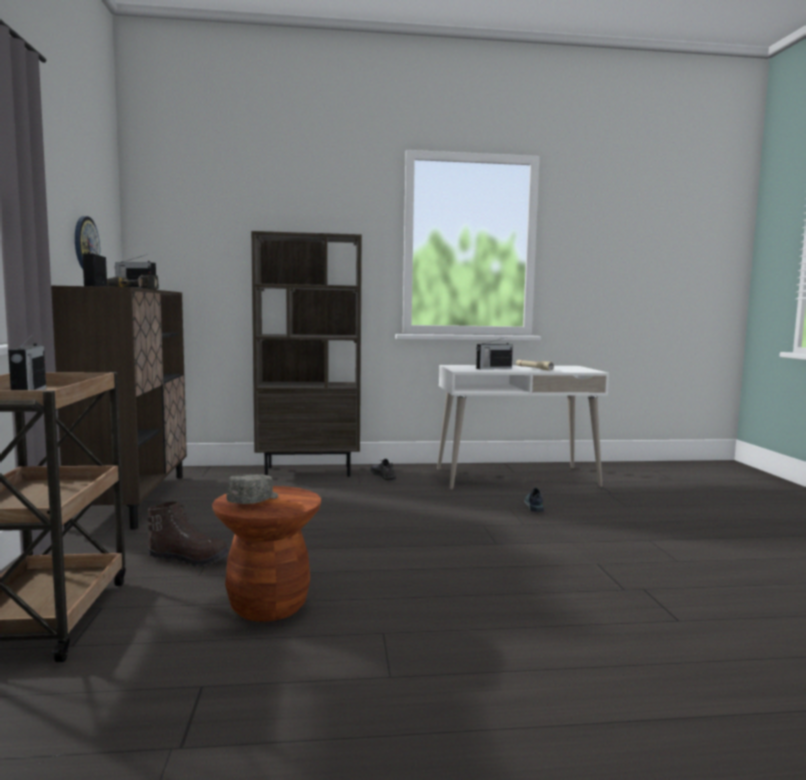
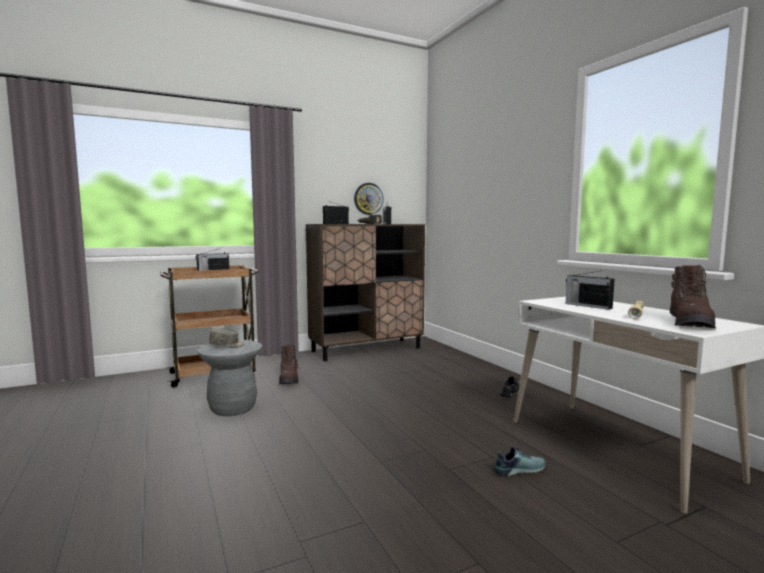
camera: 70 degrees right, 0 degrees up
brown stool [212,486,321,622] -> grey stool [197,340,262,416]
brown bookcase [251,231,362,477] -> none
none -> brown boot [670,265,716,328]

